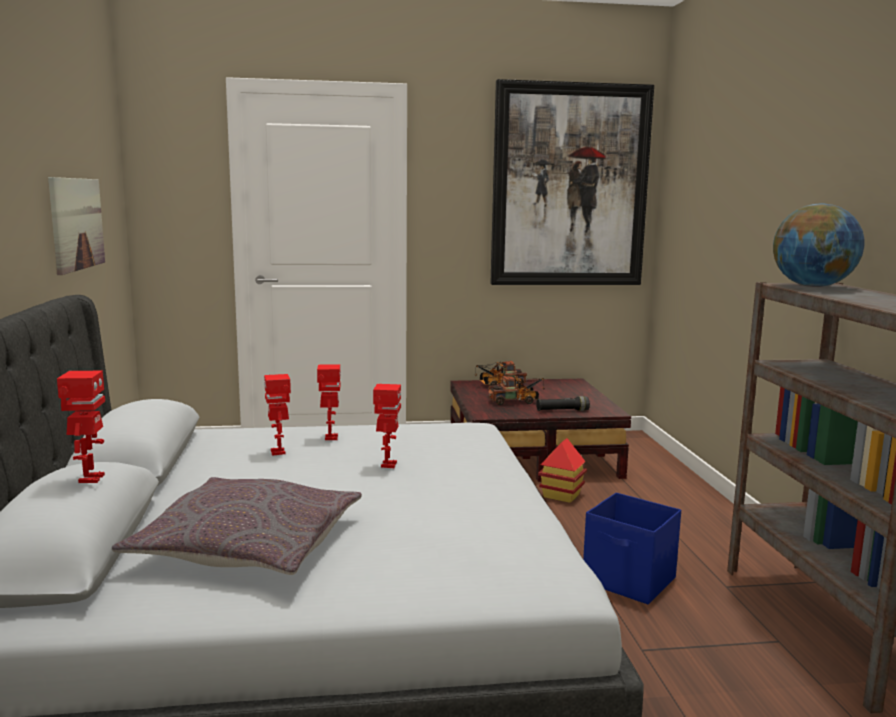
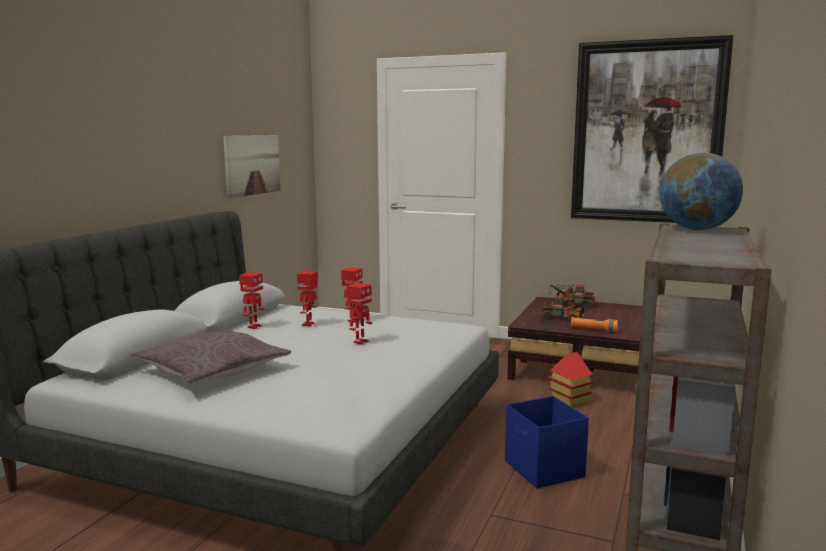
camera: 30 degrees right, 0 degrees up
toy robot [57,371,105,483] -> toy robot moved to [239,272,265,329]
black flashlight [536,396,590,411] -> orange flashlight [571,317,618,332]

